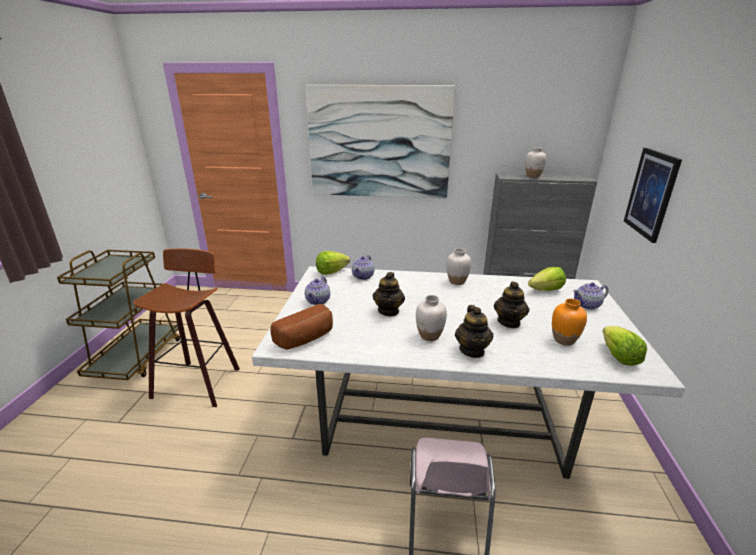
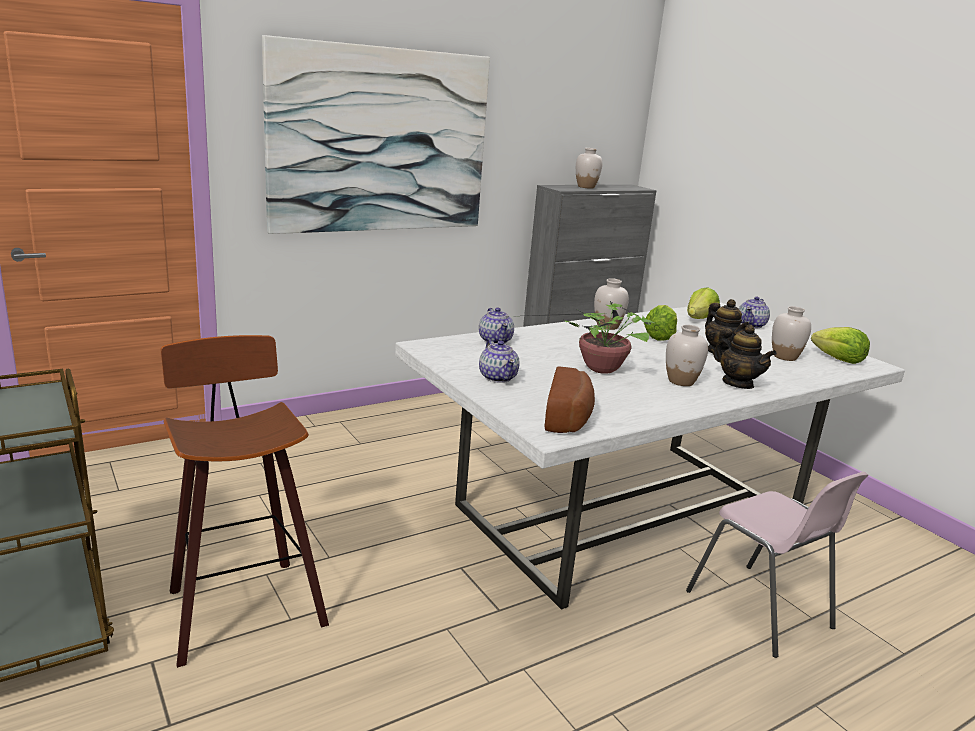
camera: 40 degrees left, 5 degrees down
lettuce [316,251,350,275] -> lettuce moved to [644,305,677,341]
teapot [373,272,405,316] -> potted plant [503,301,654,374]
orange vase [552,299,587,346] -> white vase [772,306,811,361]
picture [624,148,682,243] -> none

